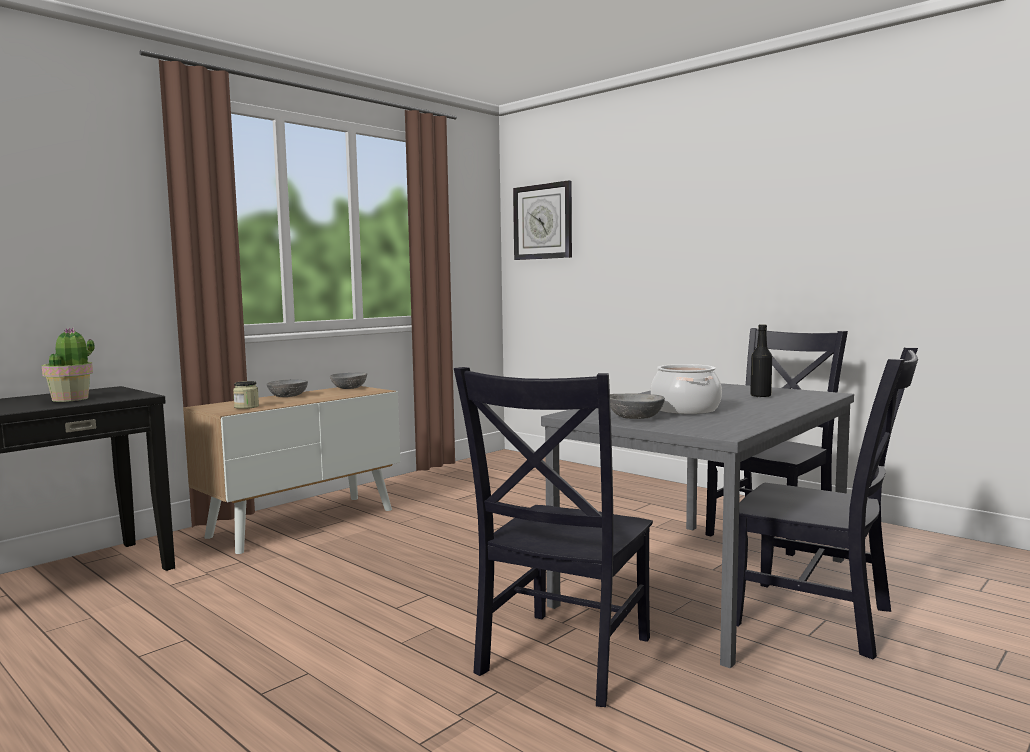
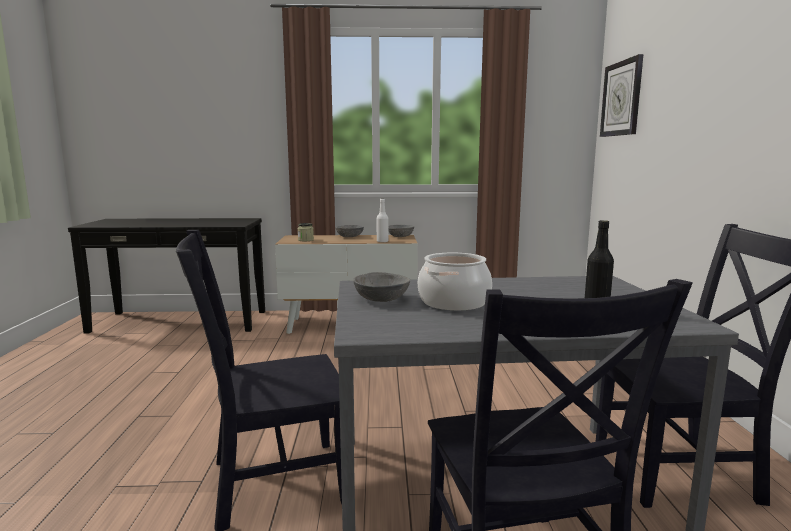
camera: 45 degrees right, 5 degrees up
potted plant [42,328,94,402] -> none
none -> white bottle [377,199,389,242]

